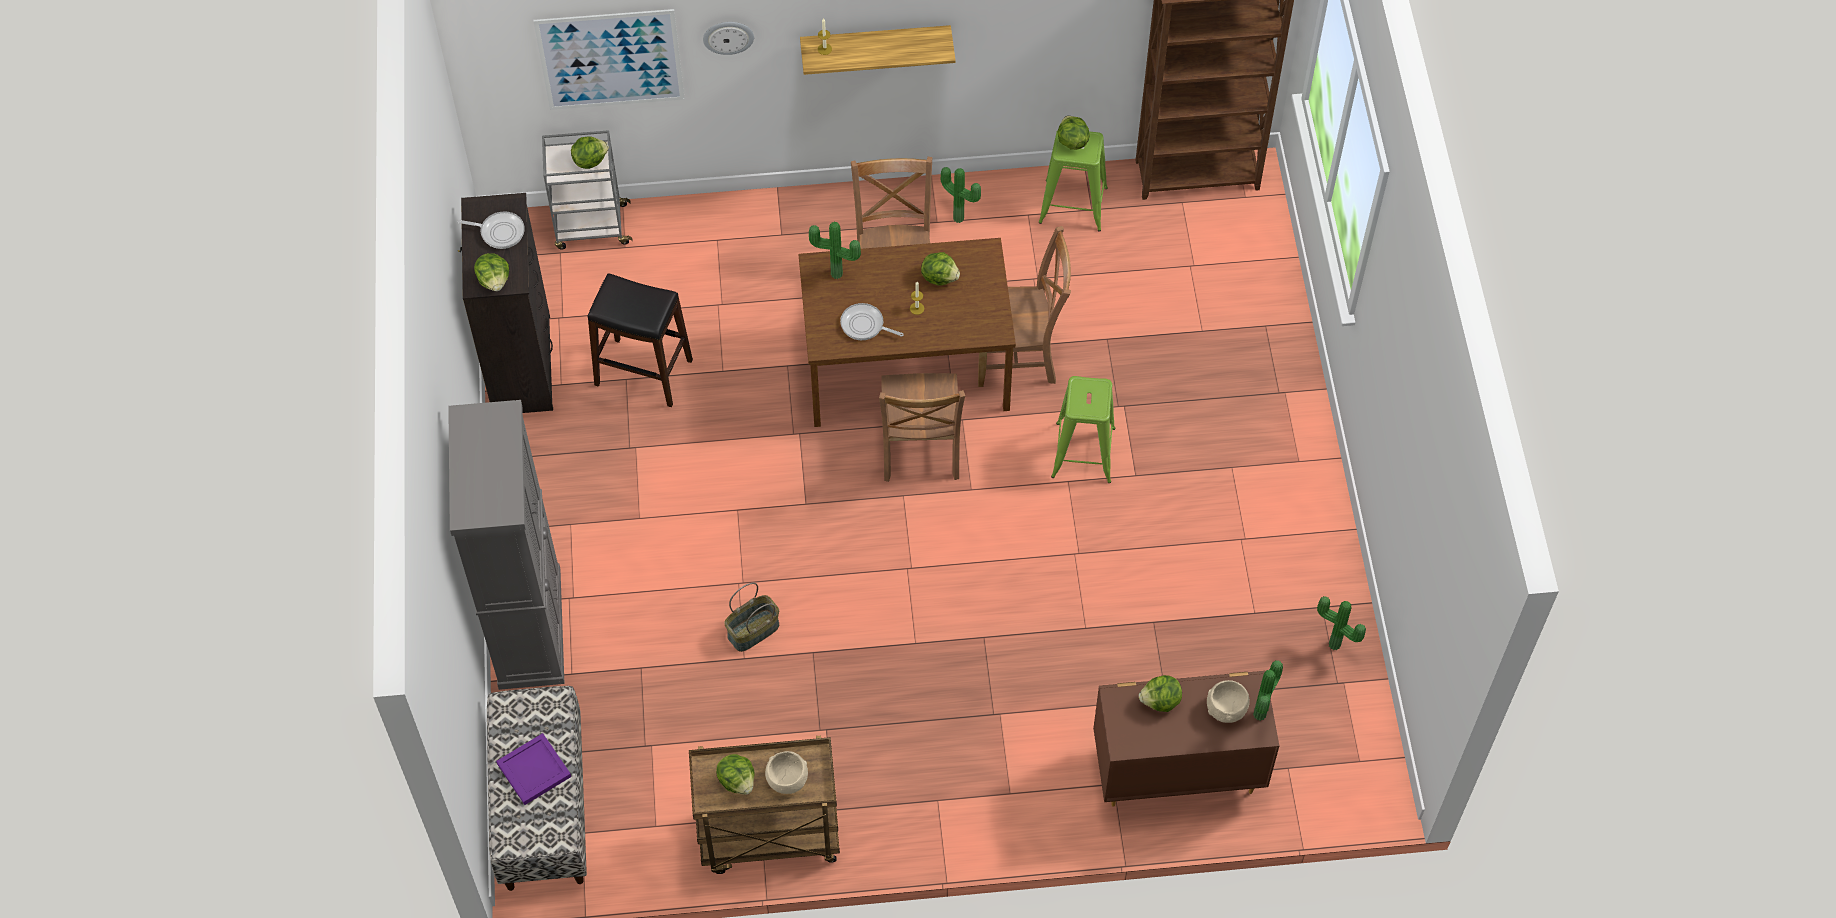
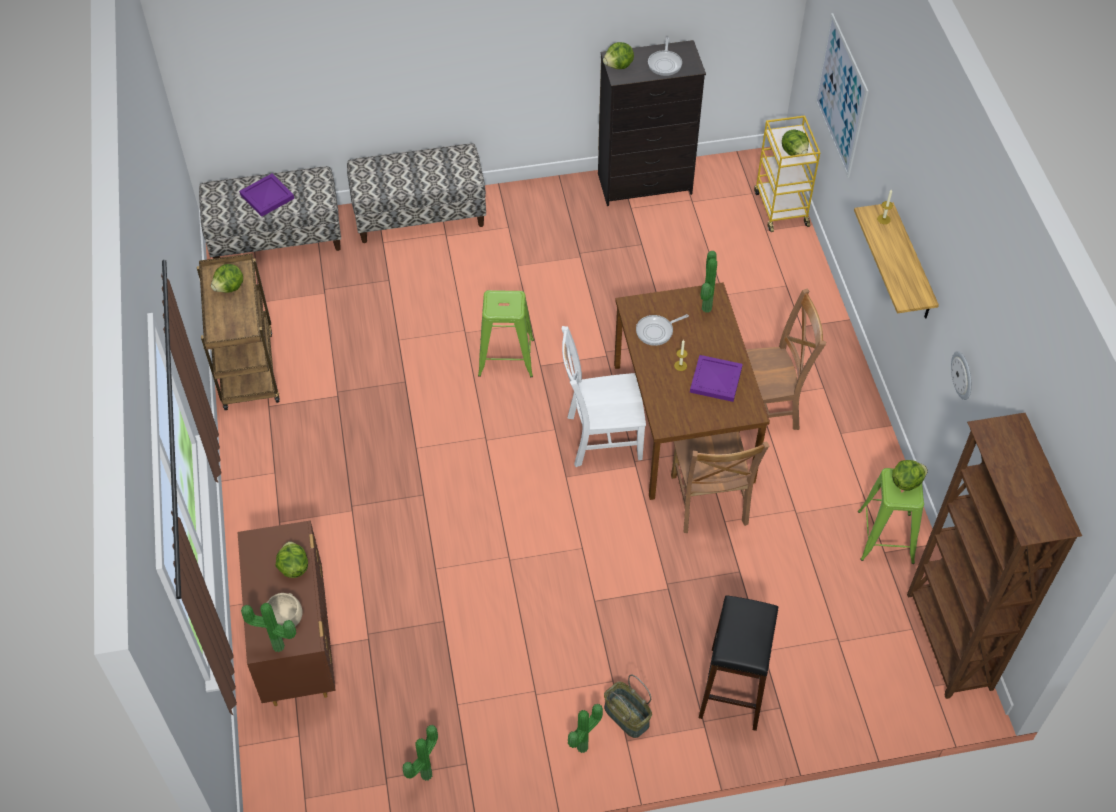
camera: 85 degrees right, 5 degrees down
grey cabinet [448,400,564,690] -> bench [347,143,486,243]
grey cart [542,130,633,250] -> yellow cart [754,115,820,232]
black stool [588,273,693,407] -> black stool moved to [699,595,778,731]
wall clock [703,22,754,55] -> wall clock moved to [951,351,972,400]
basket [724,583,779,652] -> basket moved to [604,674,652,738]
beige bowl [765,751,808,794] -> none
frying pan [840,303,904,340] -> frying pan turned 135 degrees counterclockwise [636,314,689,346]
brown chair [879,373,965,482] -> white chair [562,326,646,467]
lettuce [921,252,960,286] -> purple tray [690,355,743,402]
potted plant [941,167,981,223] -> potted plant moved to [568,704,603,753]
green stool [1051,376,1116,483] -> green stool moved to [478,290,534,377]

